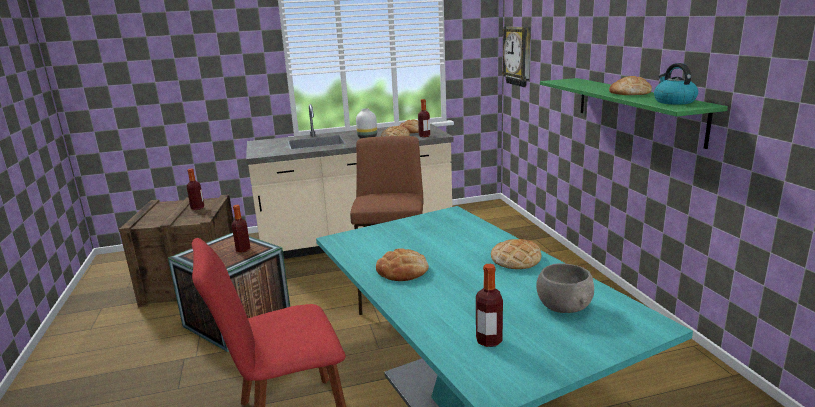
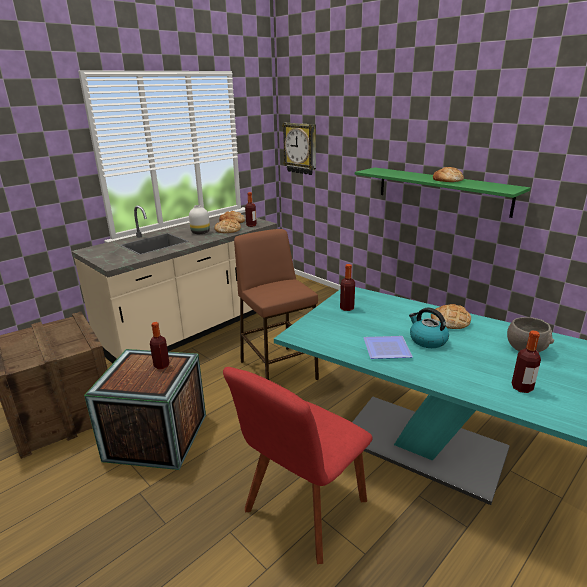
camera: 30 degrees left, 5 degrees up
bottle [187,169,204,210] -> bottle moved to [340,264,355,311]
bread [376,248,429,281] -> plate [363,336,413,359]
kettle [654,63,698,105] -> kettle moved to [409,308,449,348]

